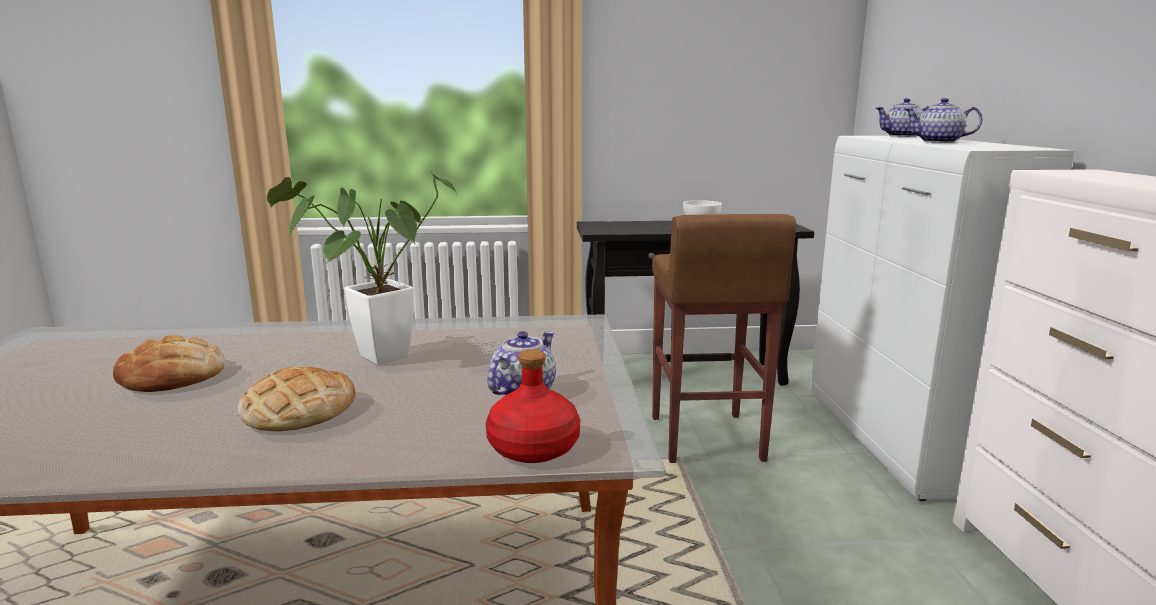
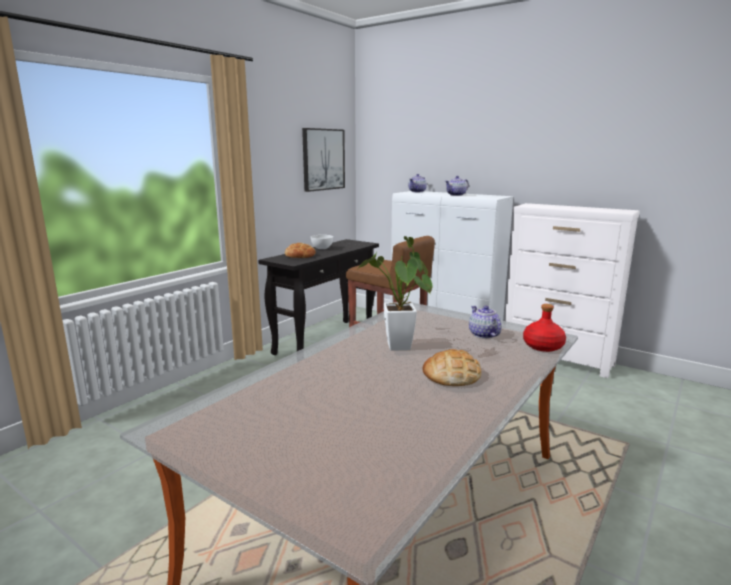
camera: 50 degrees left, 0 degrees up
bread [113,335,225,392] -> bread moved to [285,243,316,258]
none -> picture [302,128,345,192]

